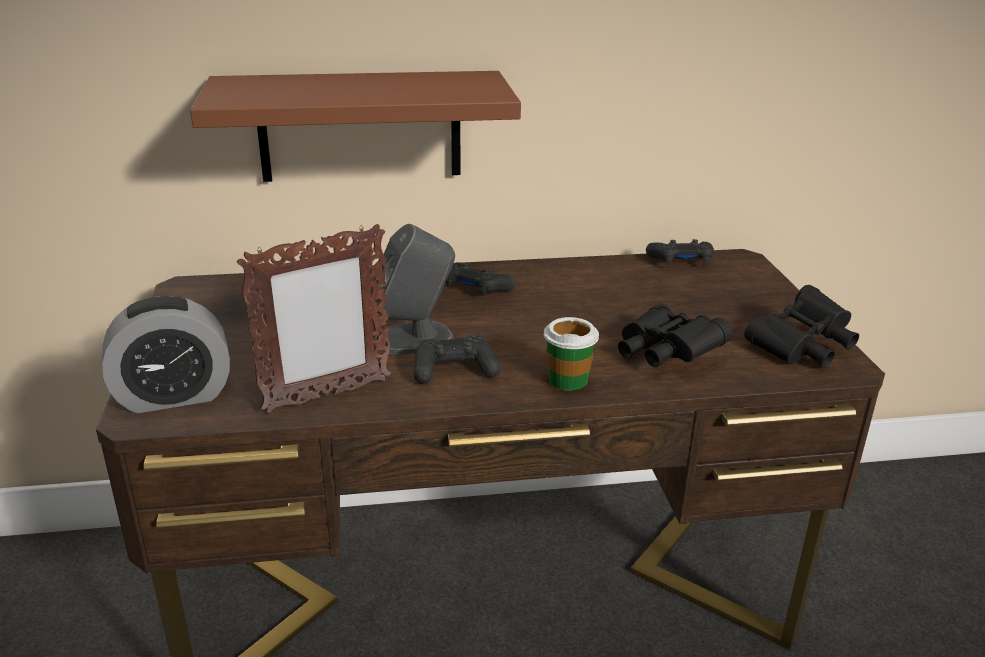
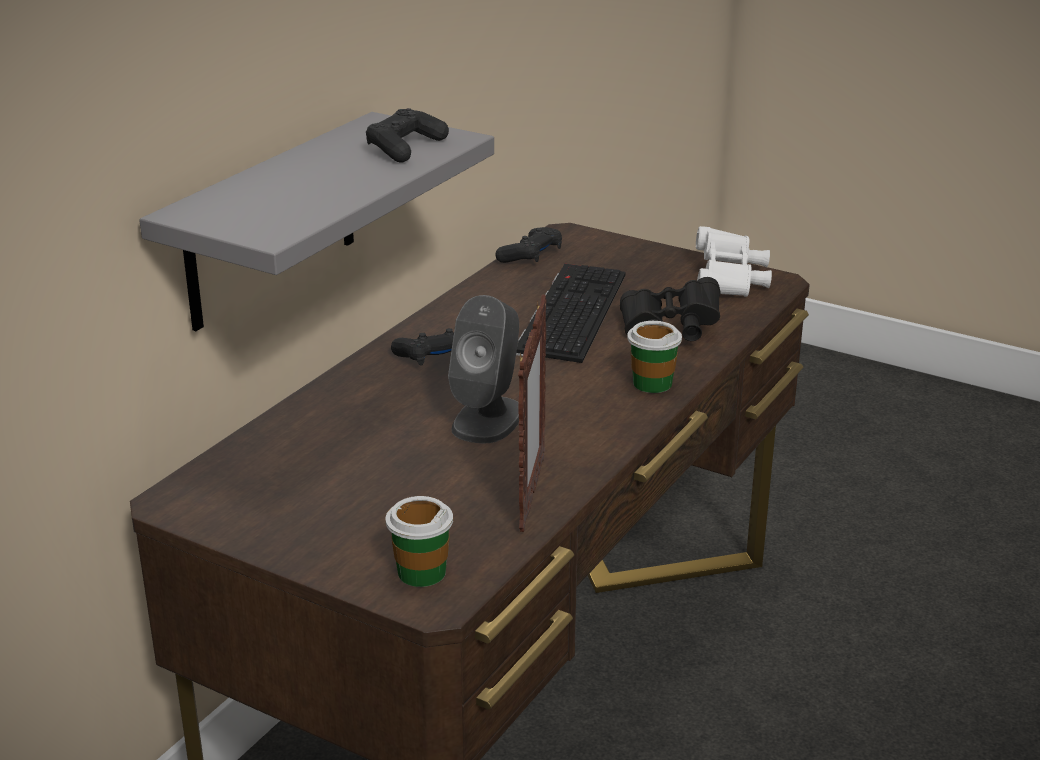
camera: 50 degrees left, 0 degrees up
alarm clock [102,296,230,413] -> cup [385,496,453,587]
brown shelf [190,71,521,182] -> grey shelf [139,112,494,331]
black game controller [414,335,500,384] -> black game controller moved to [366,108,449,163]
black binoculars [744,285,859,368] -> white binoculars [696,226,772,297]
none -> keyboard [516,264,626,363]

